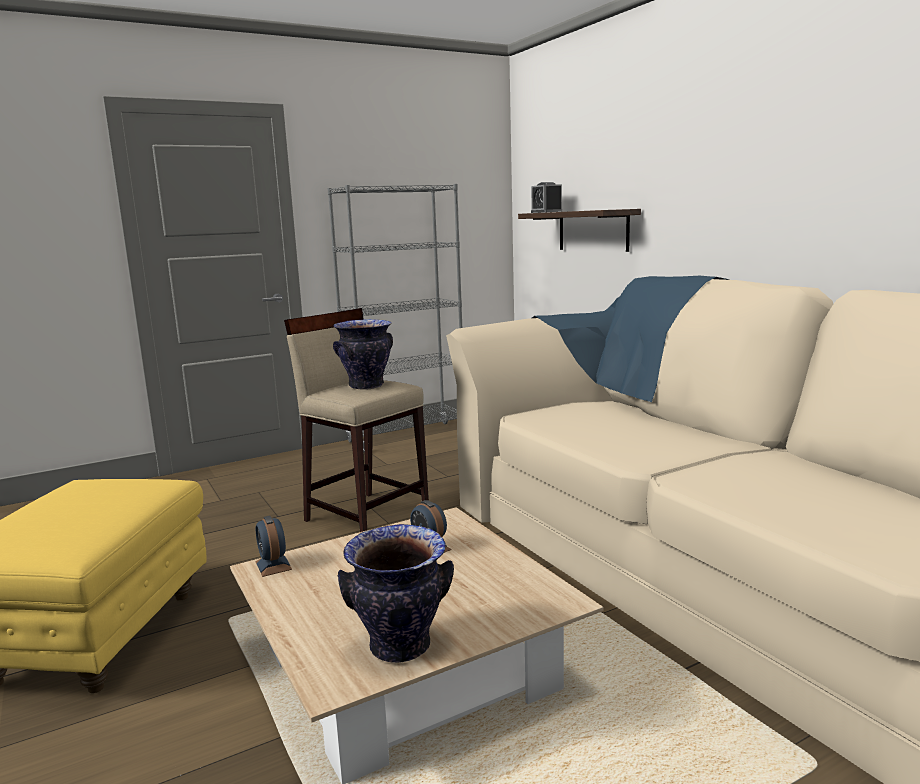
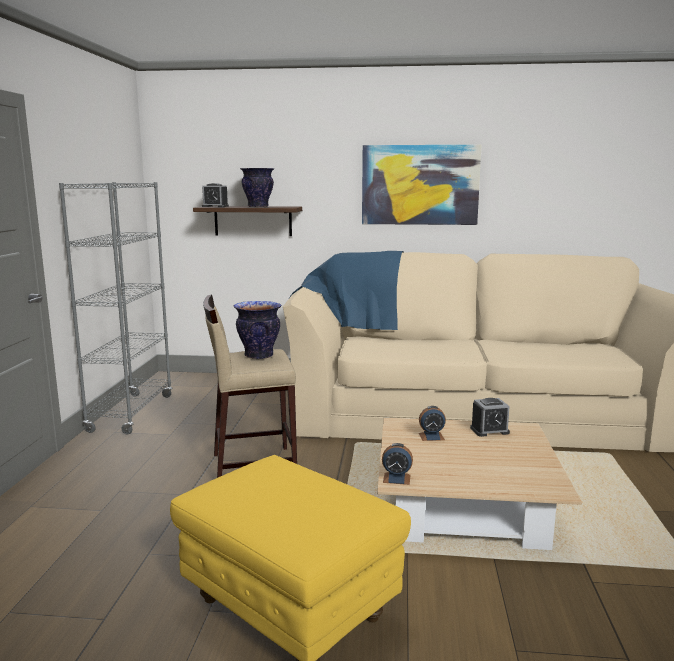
camera: 55 degrees left, 0 degrees up
vase [337,524,454,663] -> vase moved to [240,168,274,207]
none -> picture [362,145,482,225]
none -> alarm clock [470,398,510,437]

